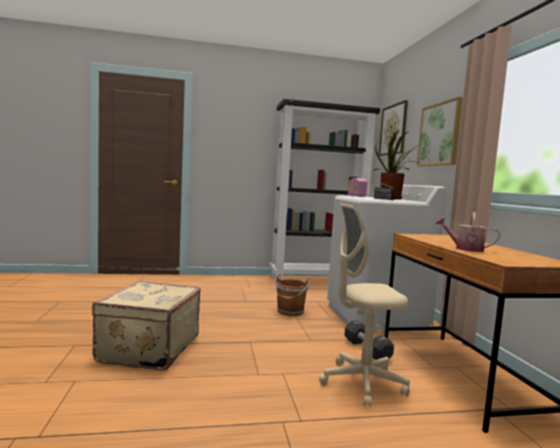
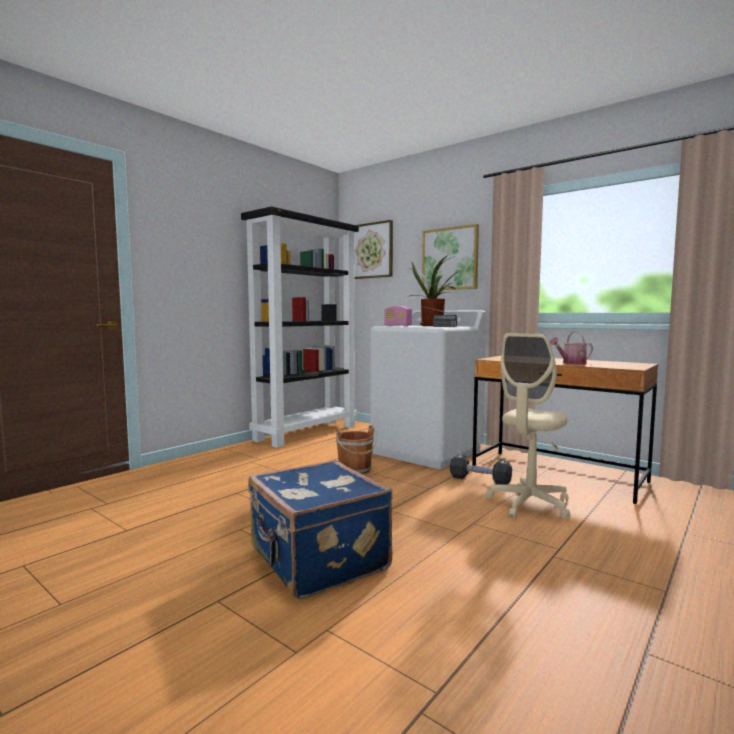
camera: 40 degrees left, 0 degrees up
beige suitcase [92,281,201,370] -> blue suitcase [248,460,393,599]

